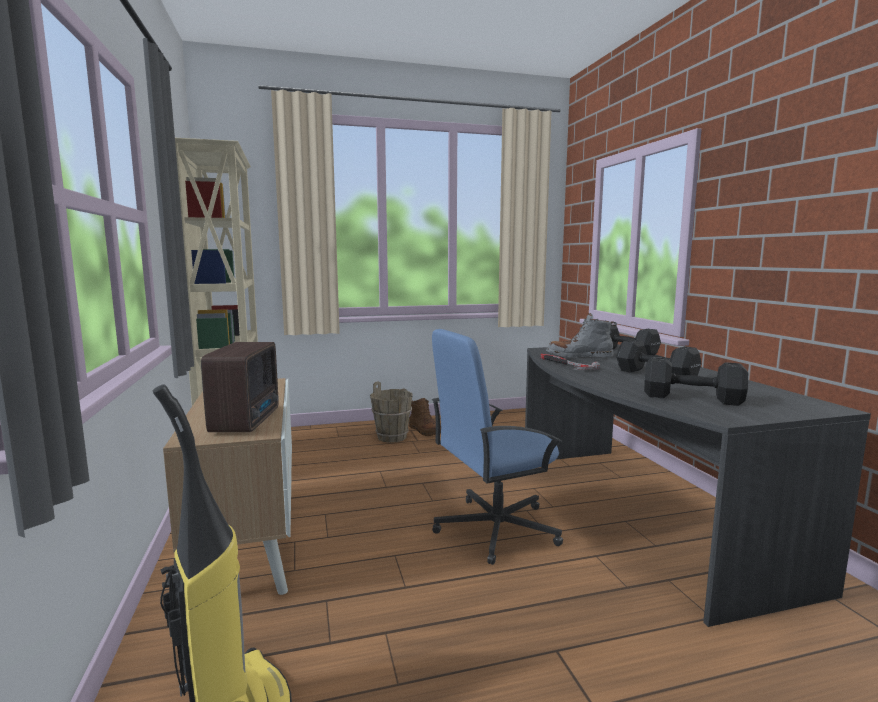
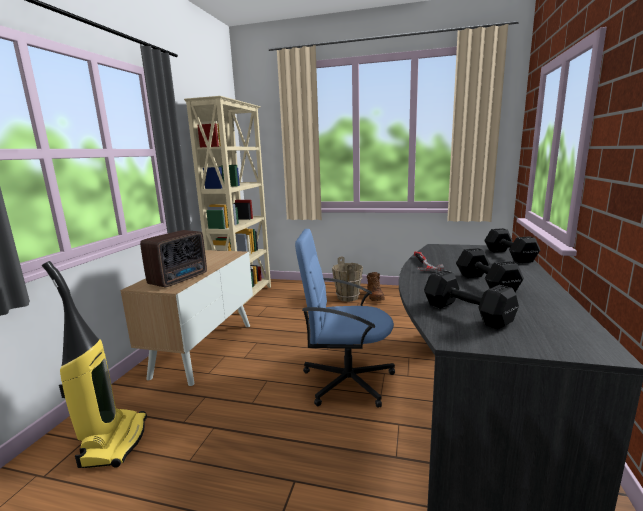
camera: 30 degrees right, 5 degrees up
grey boot [546,313,617,357] -> none

